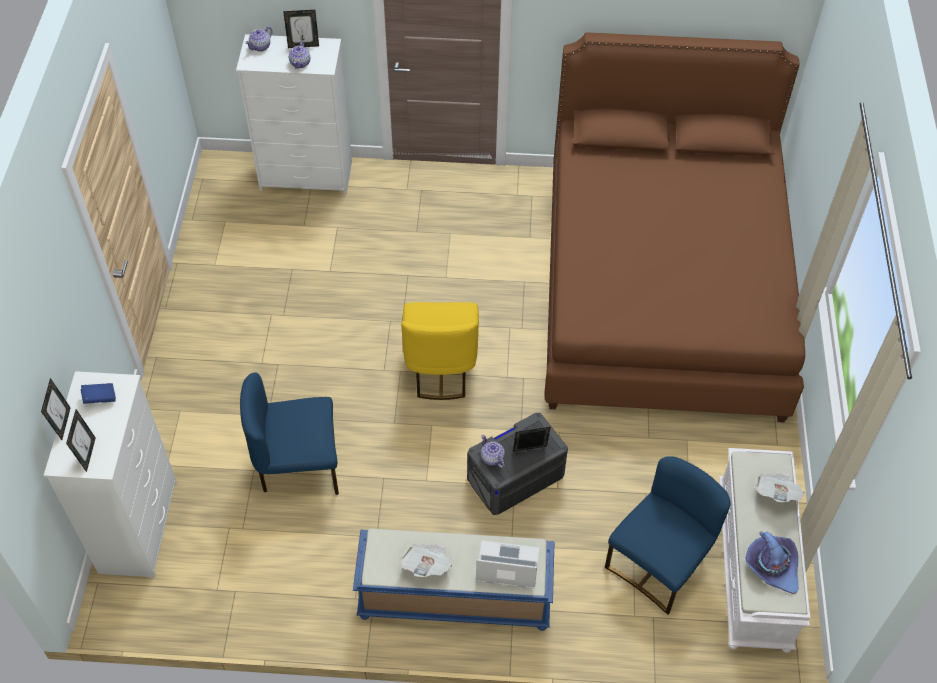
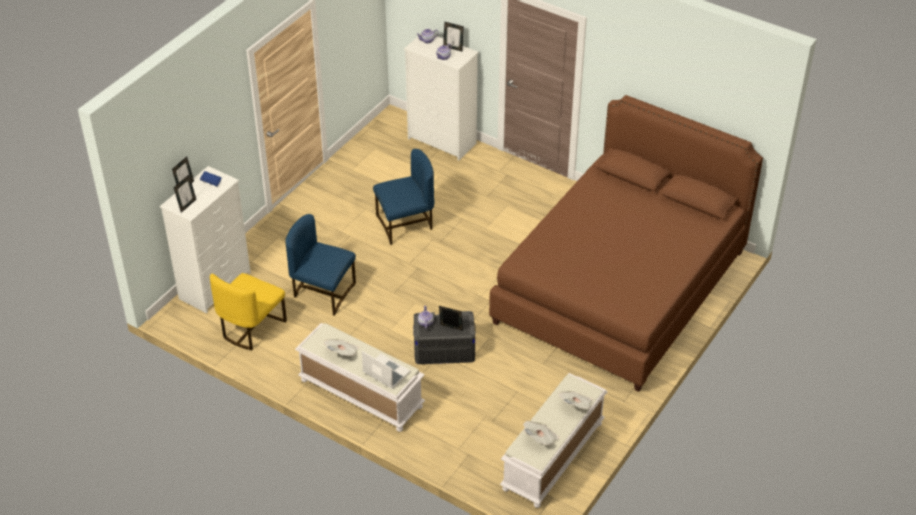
camera: 30 degrees right, 10 degrees down
blue bench [353,529,554,631] -> white bench [295,323,425,432]
yellow chair [401,302,479,400] -> yellow chair moved to [210,273,287,350]
blue chair [605,456,730,615] -> blue chair moved to [373,149,434,245]
purple hat [746,531,799,594] -> newspaper [523,421,560,446]

